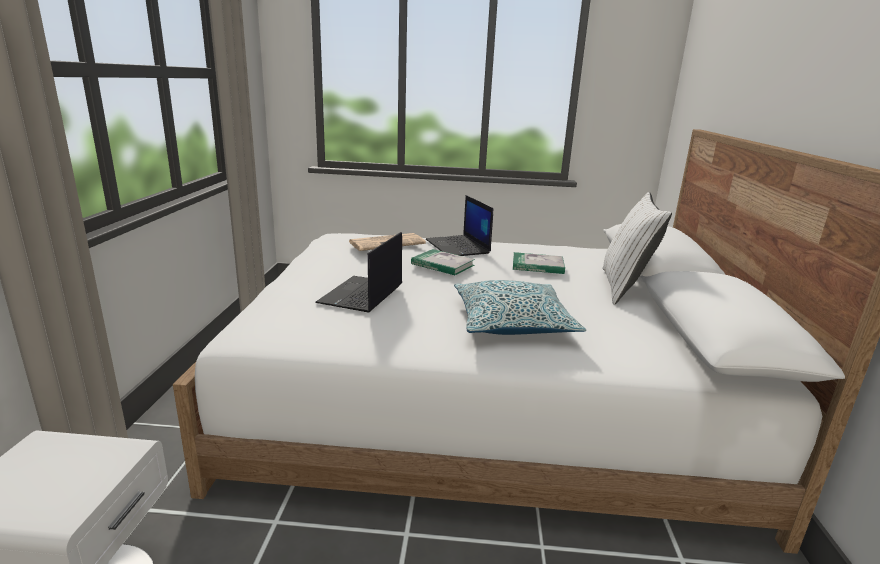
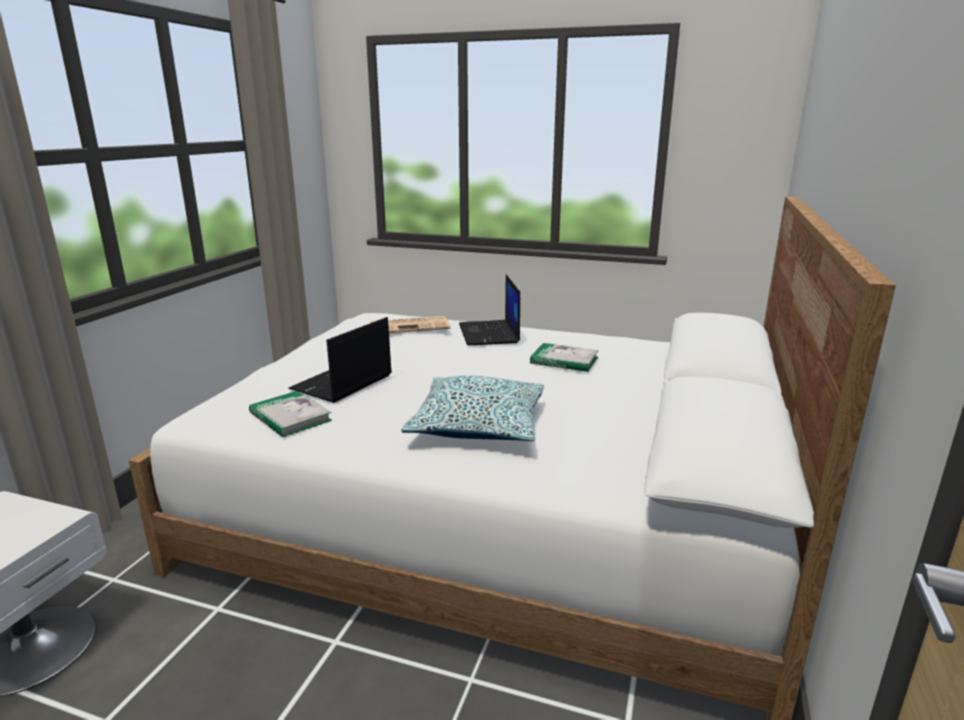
camera: 15 degrees right, 0 degrees up
book [411,249,475,275] -> book moved to [249,391,332,437]
white pillow [603,192,672,305] -> none

